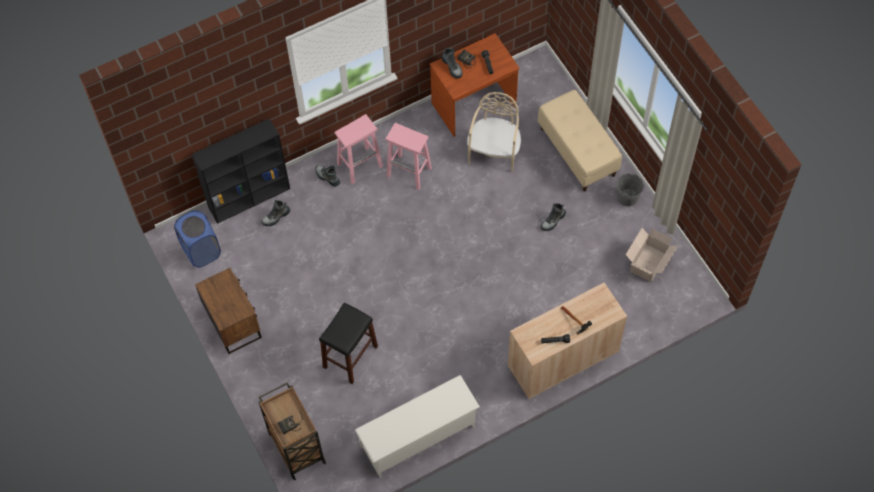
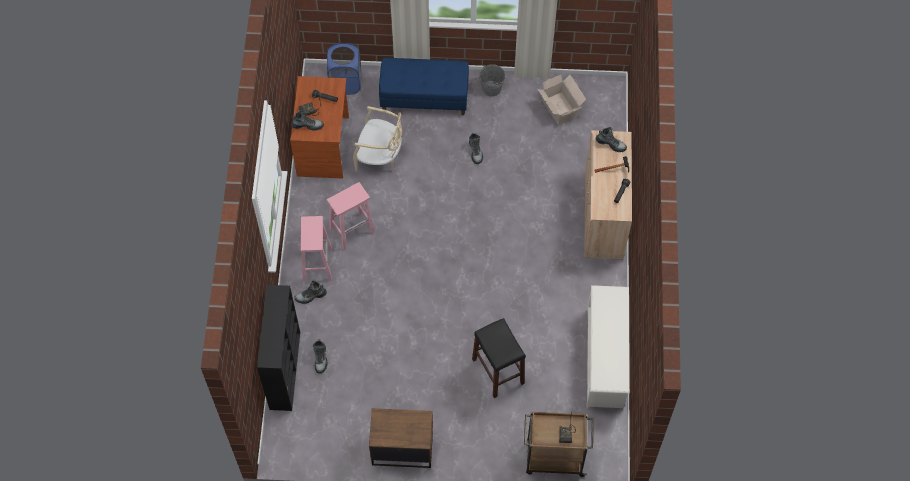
camera: 60 degrees left, 0 degrees up
blue laundry basket [174,210,221,268] -> blue laundry basket moved to [327,43,361,95]
beige chair [467,92,521,172] -> beige chair turned 150 degrees clockwise [353,106,402,172]
beige bench [538,90,622,191] -> blue bench [379,58,469,115]
none -> boot [596,127,627,152]

